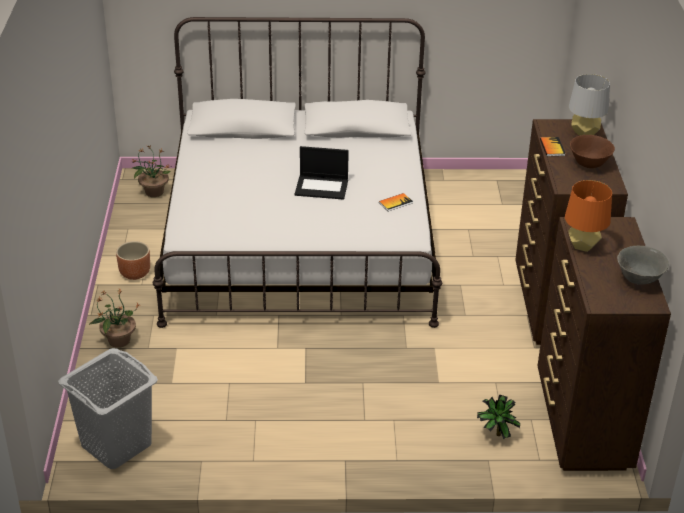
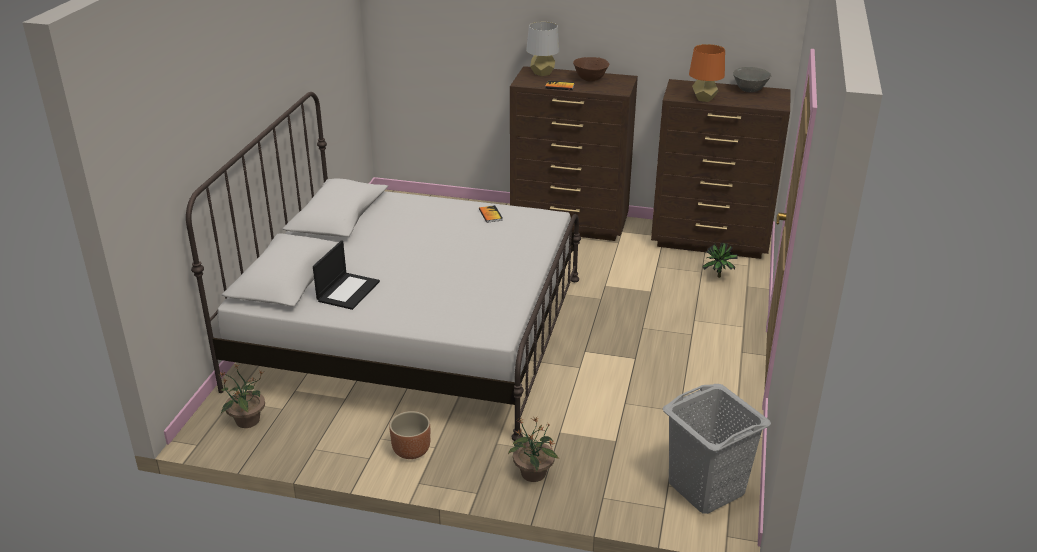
camera: 75 degrees left, 5 degrees down
laptop [295,146,349,200] -> laptop moved to [313,240,380,310]

